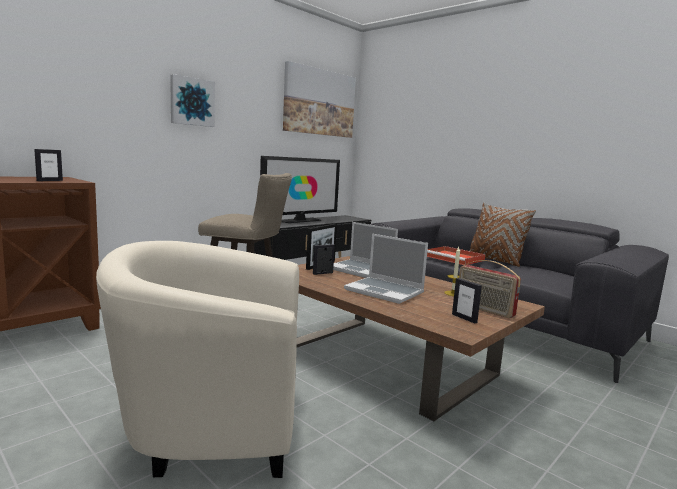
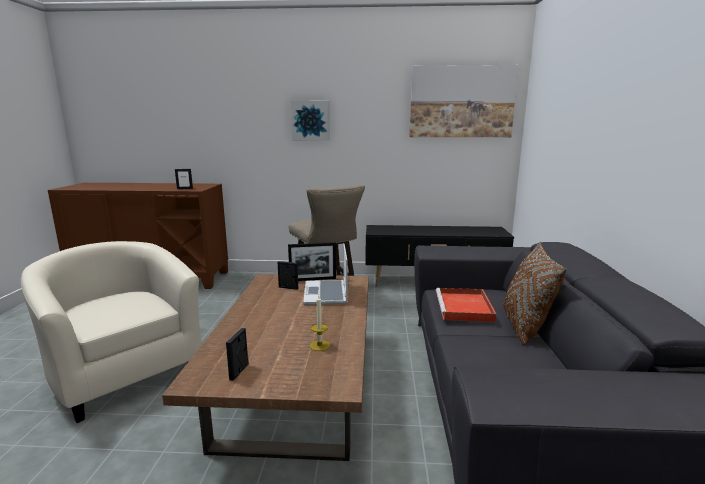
camera: 50 degrees right, 5 degrees up
television [260,156,340,223] -> none
laptop [344,234,428,304] -> none
radio [459,260,521,318] -> none

